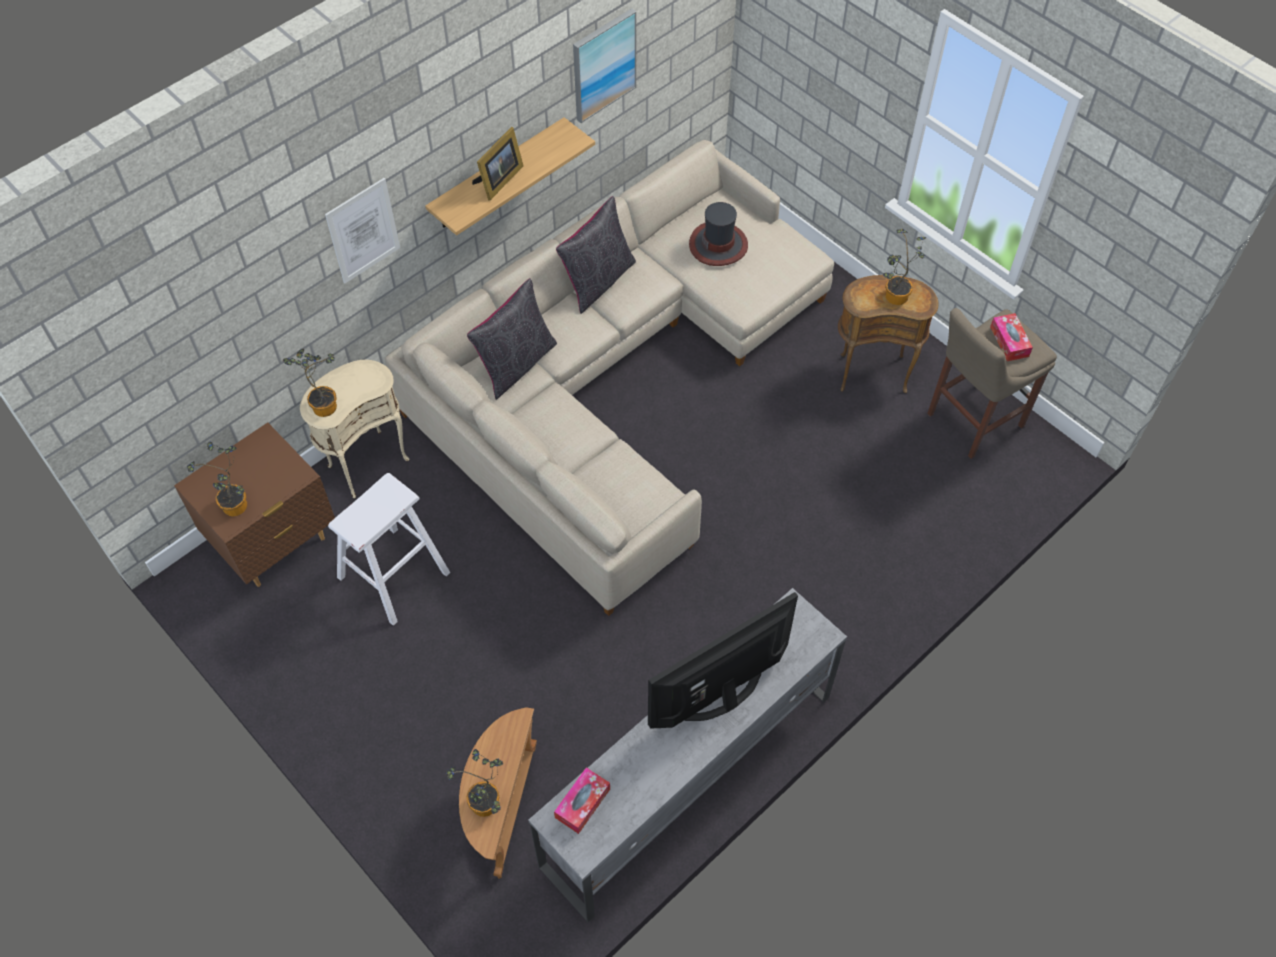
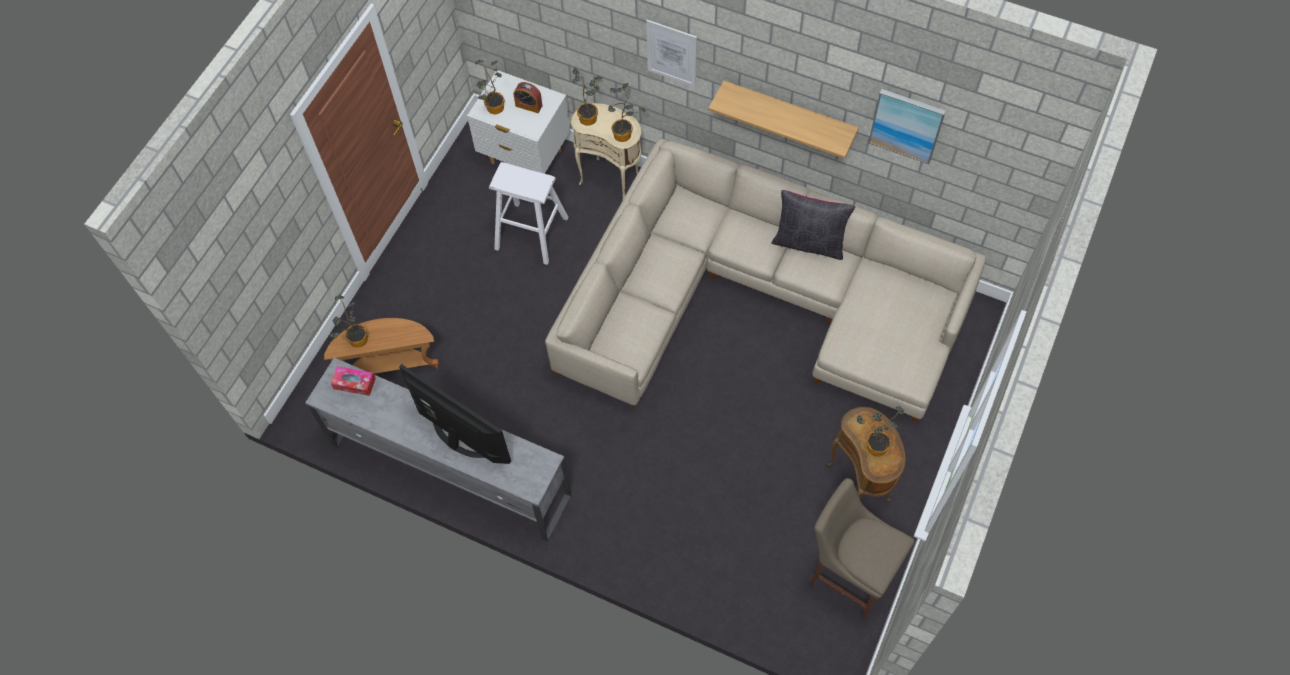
camera: 70 degrees right, 5 degrees up
brown nightstand [174,422,335,587] -> white nightstand [467,70,570,174]
black pillow [467,278,557,400] -> none
picture frame [472,127,524,201] -> none
hat [689,202,748,266] -> none
tissue box [990,313,1033,361] -> none
none -> alarm clock [514,82,543,113]
none -> potted plant [608,83,645,142]

